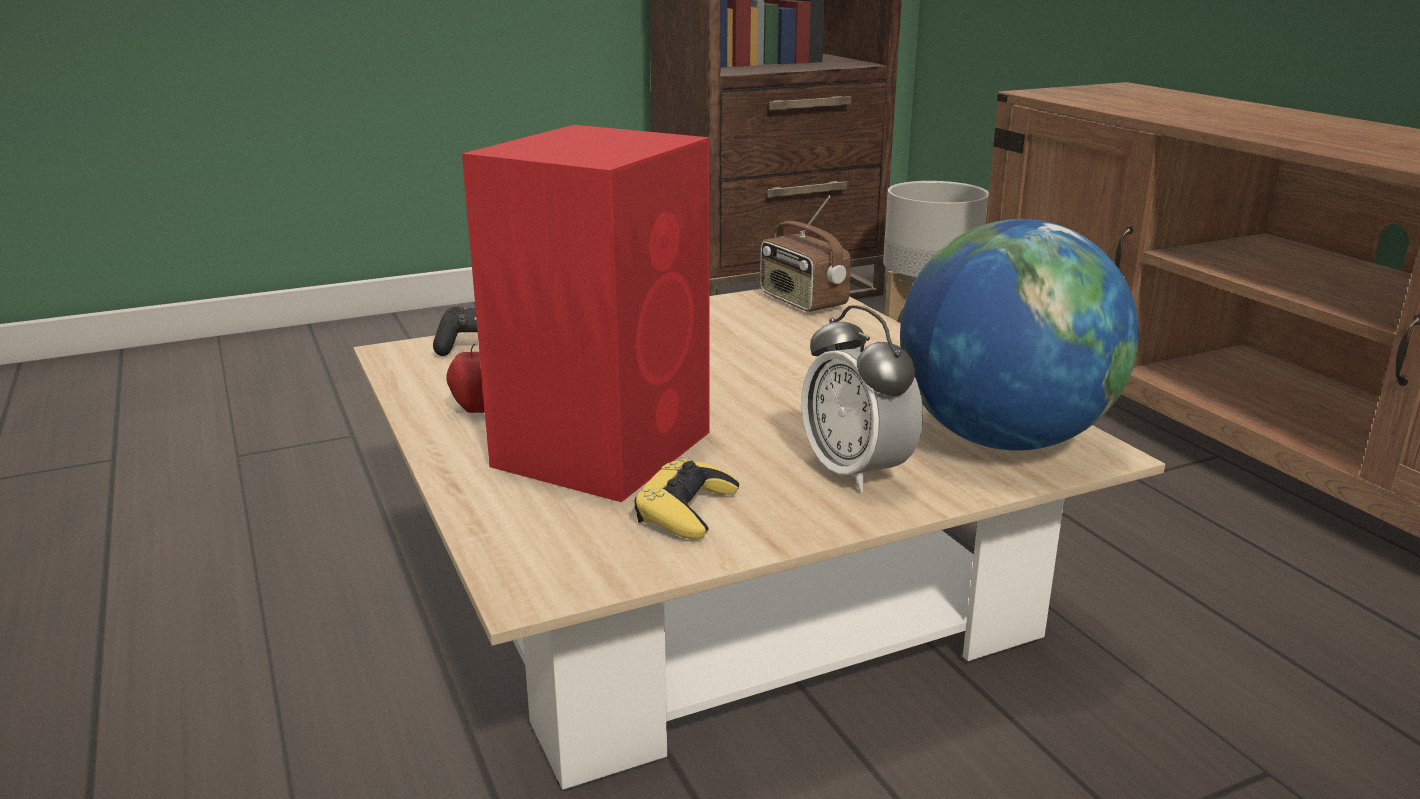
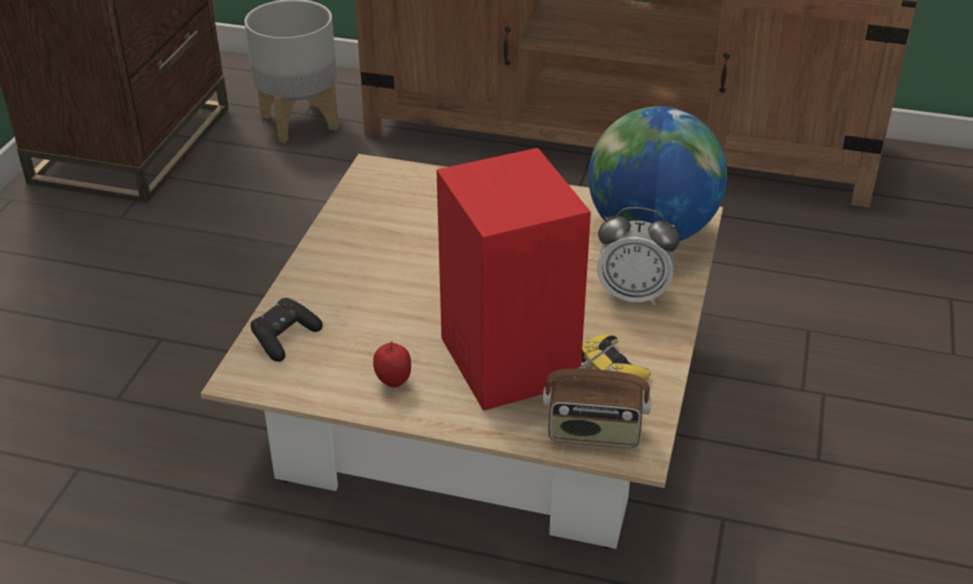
camera: 50 degrees left, 15 degrees up
radio [760,196,851,312] -> radio moved to [543,340,651,448]

